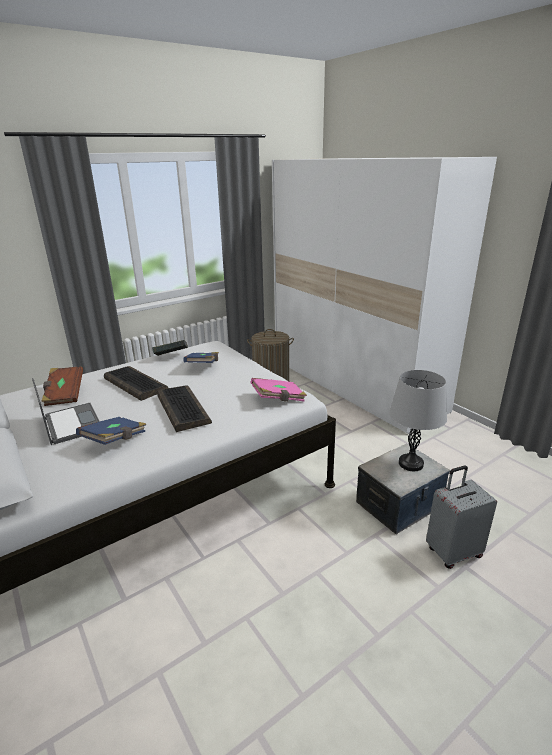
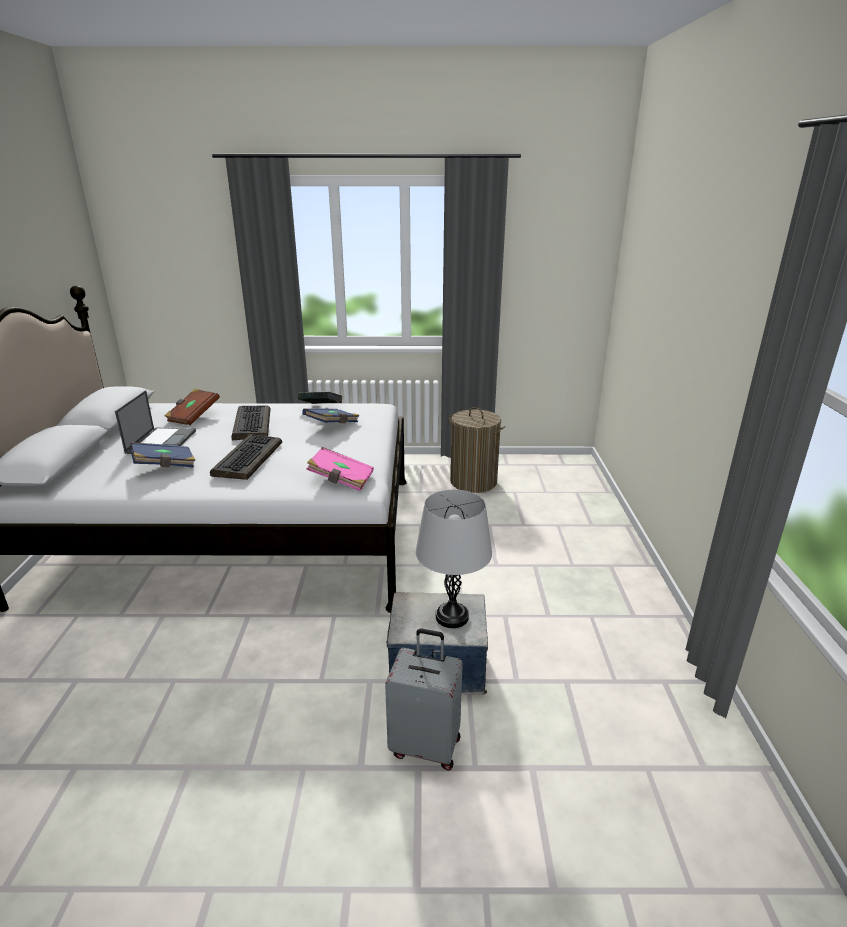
camera: 35 degrees right, 0 degrees up
white wardrobe [272,157,497,434] -> none

